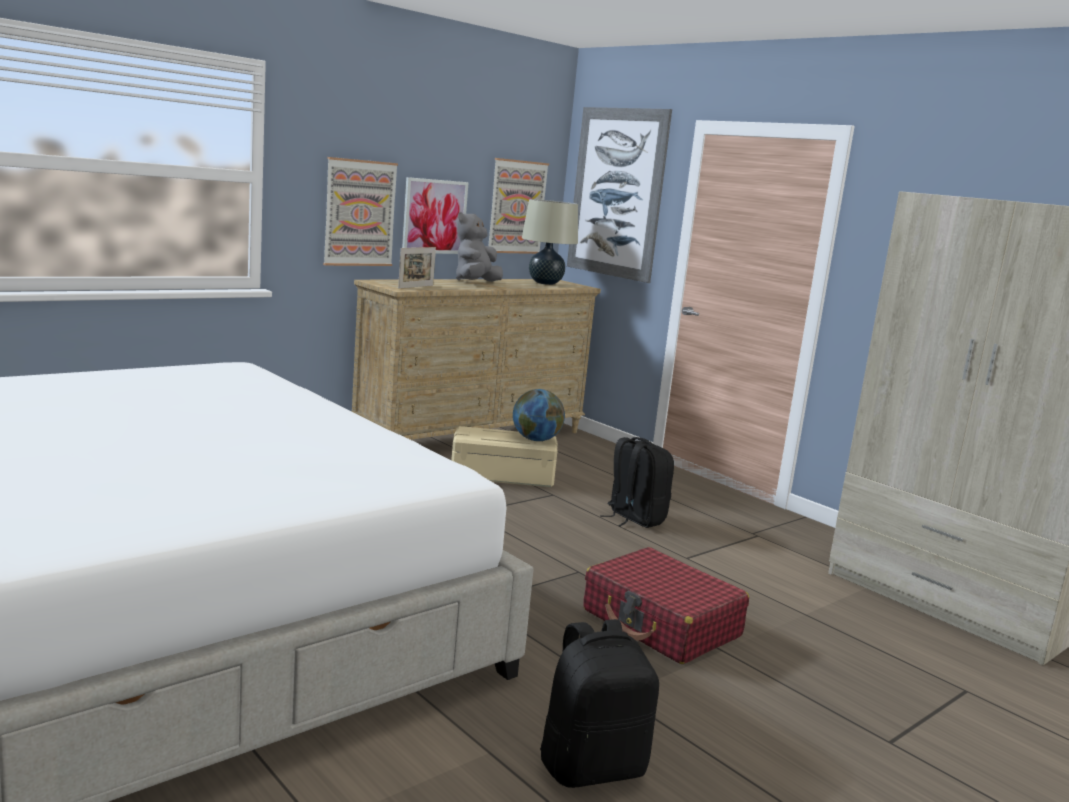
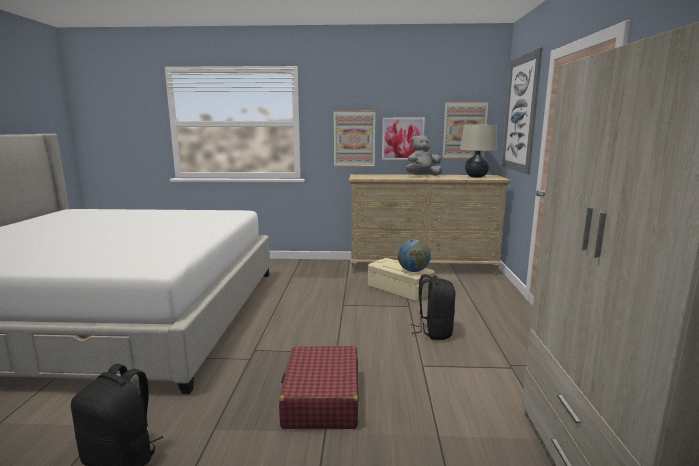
camera: 45 degrees right, 0 degrees up
picture frame [398,247,436,288] -> none

